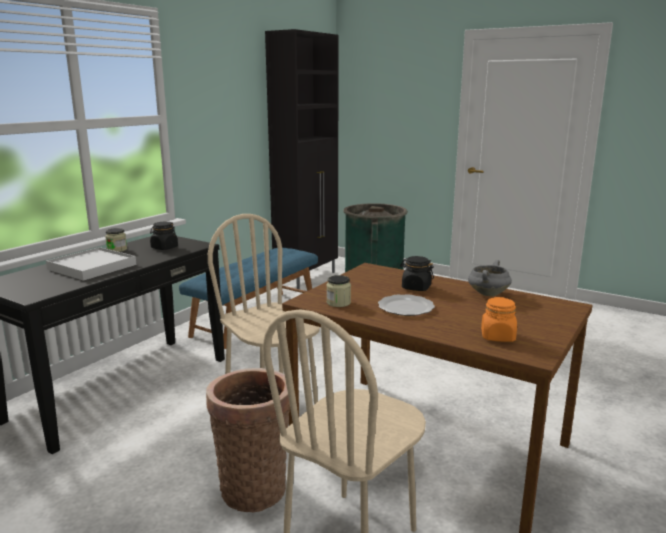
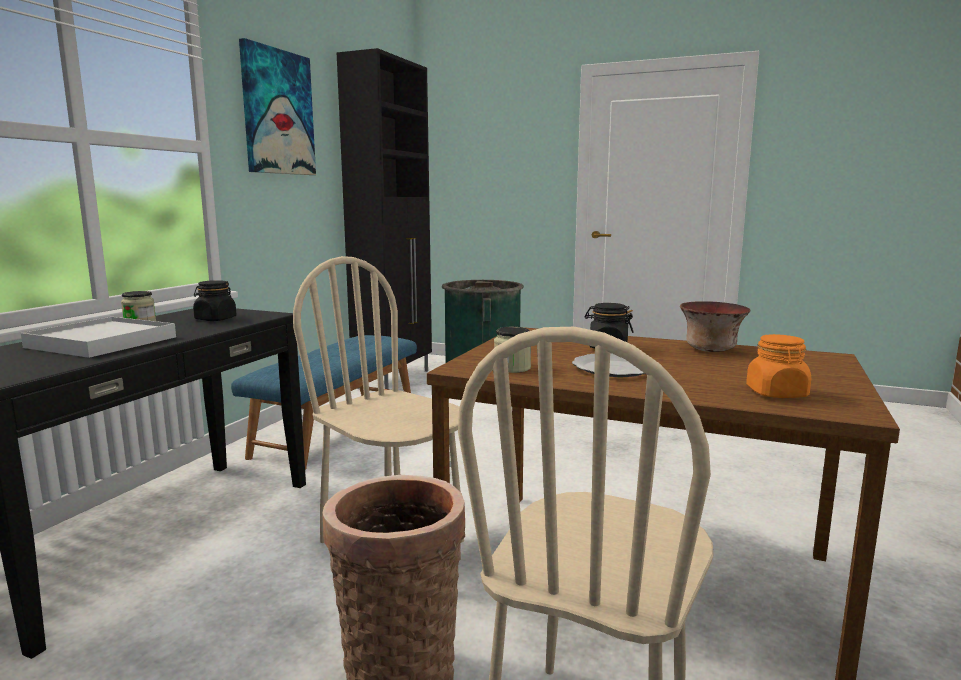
camera: 10 degrees left, 5 degrees down
grey cooking pot [468,260,512,296] -> bowl [680,301,751,352]
none -> picture [239,38,316,175]

